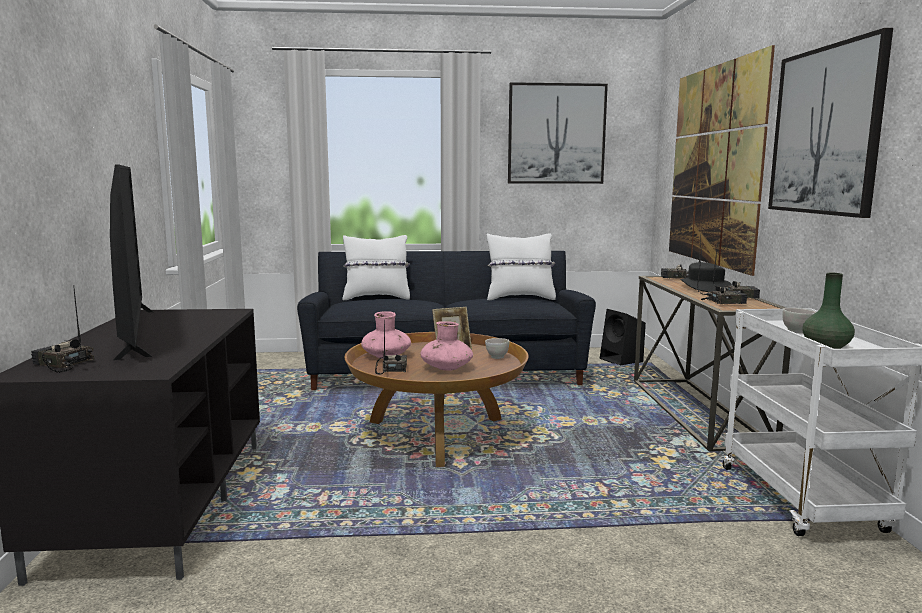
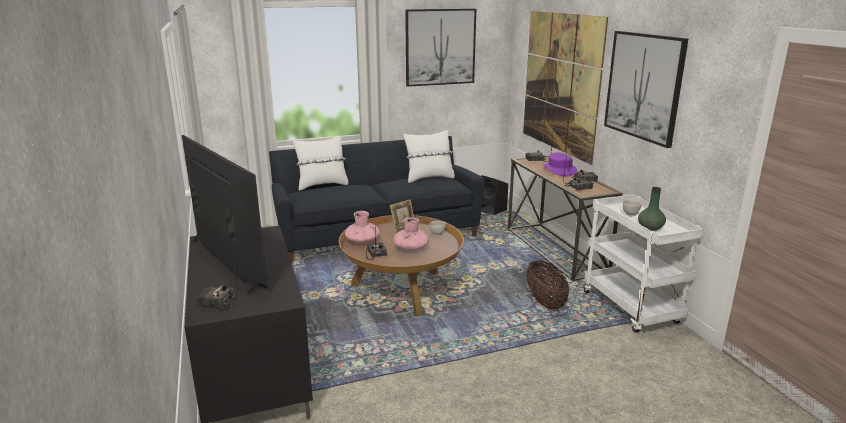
camera: 15 degrees left, 10 degrees up
black hat [680,262,732,292] -> purple hat [543,153,577,176]
none -> basket [526,261,569,310]

